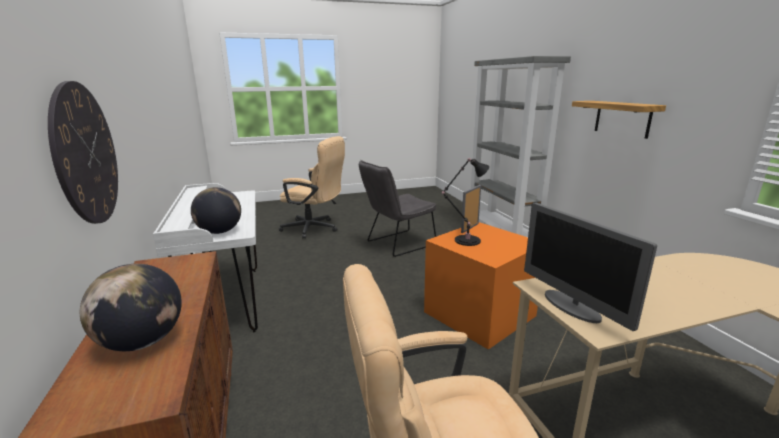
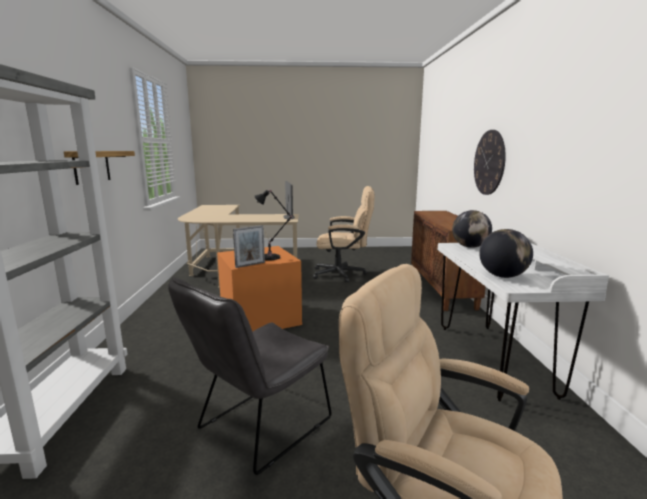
camera: 165 degrees left, 5 degrees down
globe [80,264,182,351] -> globe moved to [479,229,533,278]
grey chair [359,160,437,257] -> grey chair turned 150 degrees clockwise [168,276,331,475]

